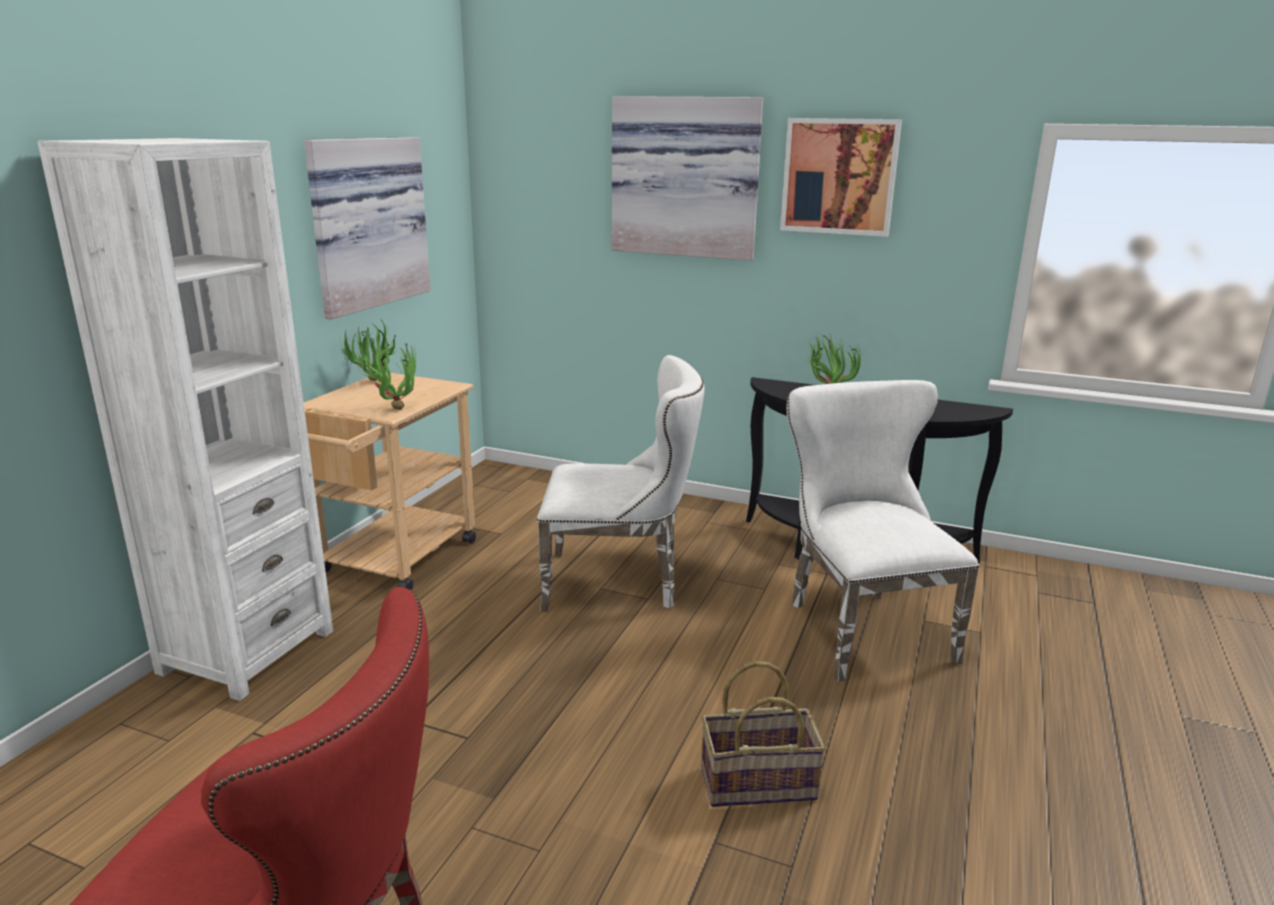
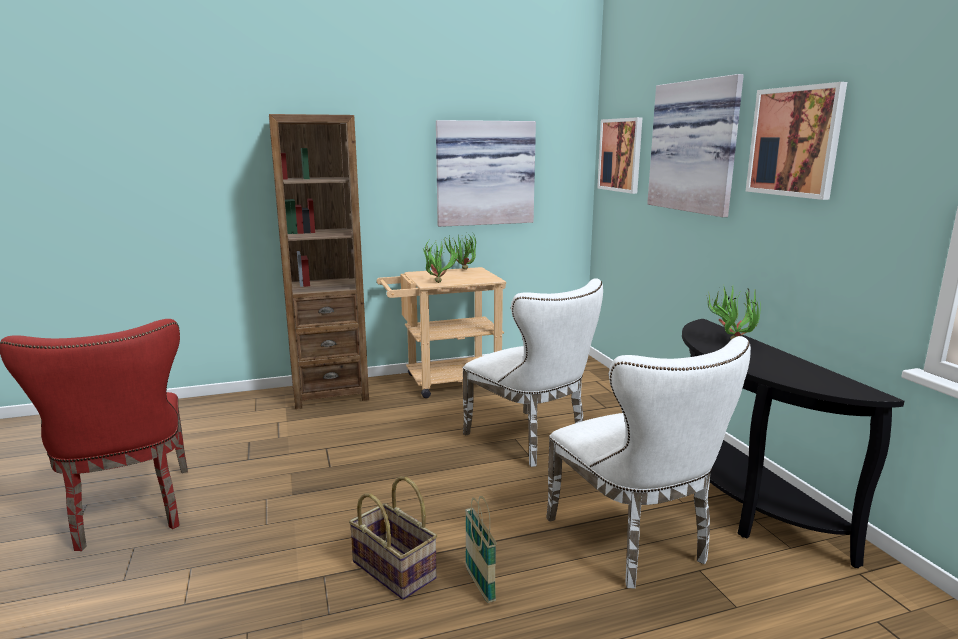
camera: 50 degrees right, 5 degrees down
white bookcase [38,138,333,701] -> brown bookcase [269,114,369,409]
white chair [787,380,979,682] -> white chair turned 120 degrees clockwise [546,336,751,588]
none -> basket [465,496,497,603]
none -> picture [597,117,643,194]

